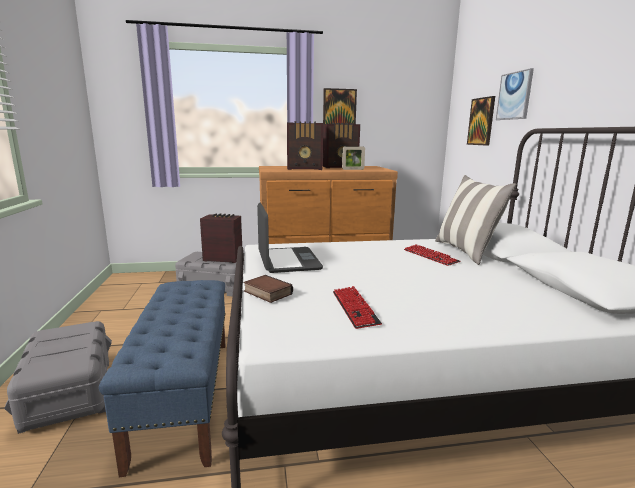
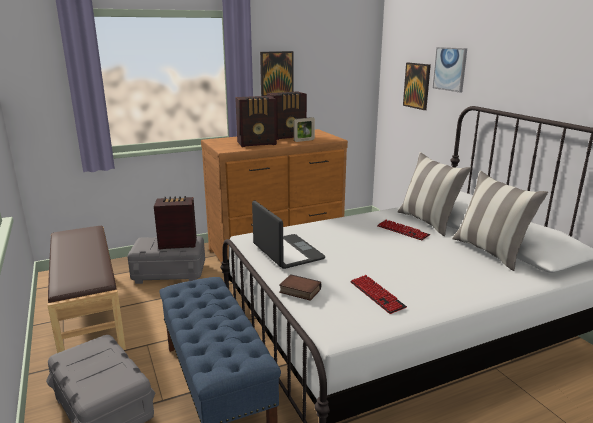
camera: 15 degrees left, 5 degrees up
none -> brown bench [47,225,126,353]
none -> pillow [452,171,548,271]

